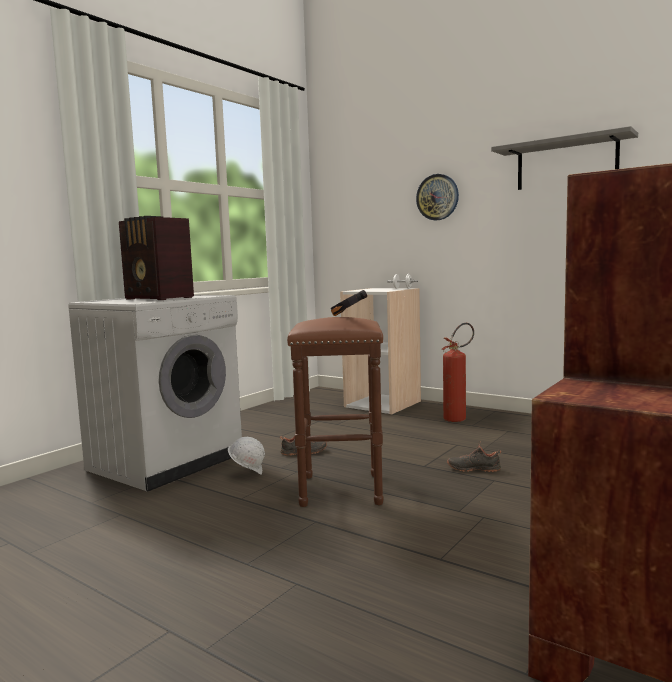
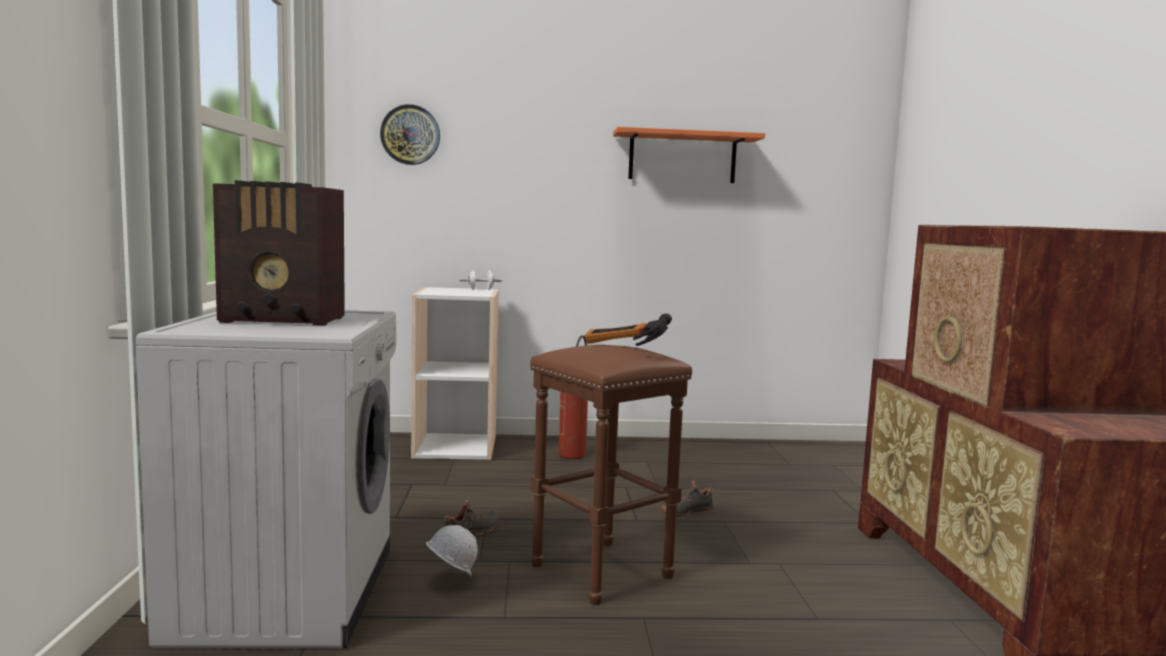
camera: 40 degrees left, 0 degrees up
wall clock [416,174,459,220] -> wall clock moved to [380,104,440,165]
grey shelf [491,126,638,190] -> orange shelf [613,127,765,183]

